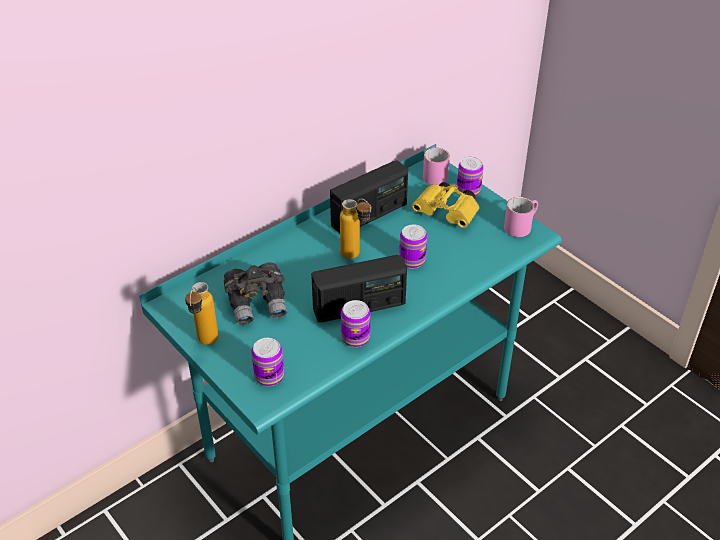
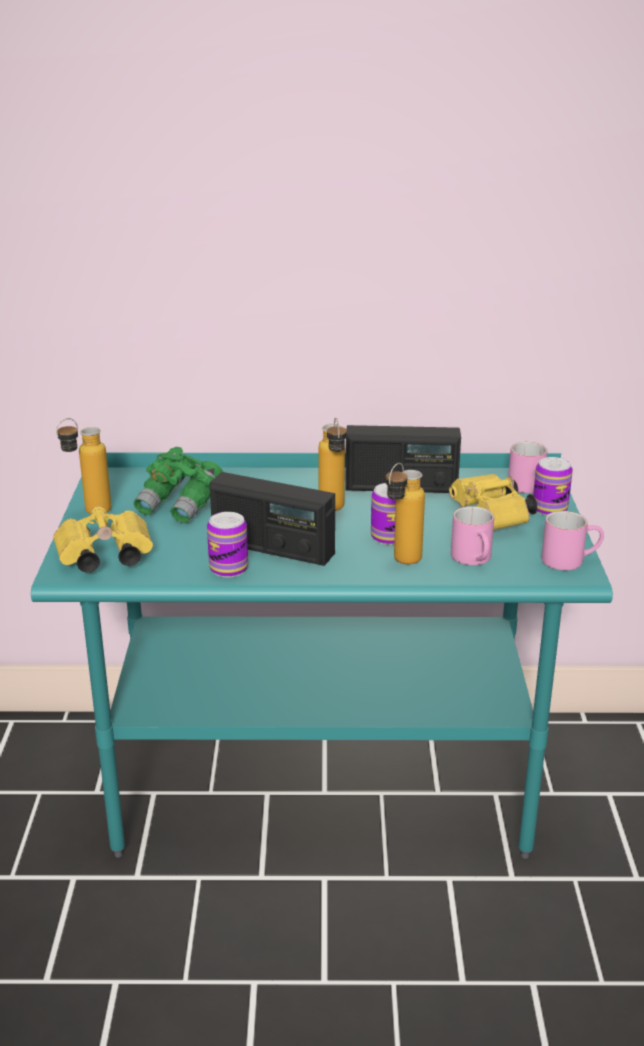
camera: 40 degrees right, 15 degrees down
grey binoculars [224,262,287,325] -> green binoculars [134,447,223,523]
can [251,338,284,386] -> yellow binoculars [53,506,153,572]
none -> bottle [386,463,425,564]
none -> pink mug [451,506,494,565]

